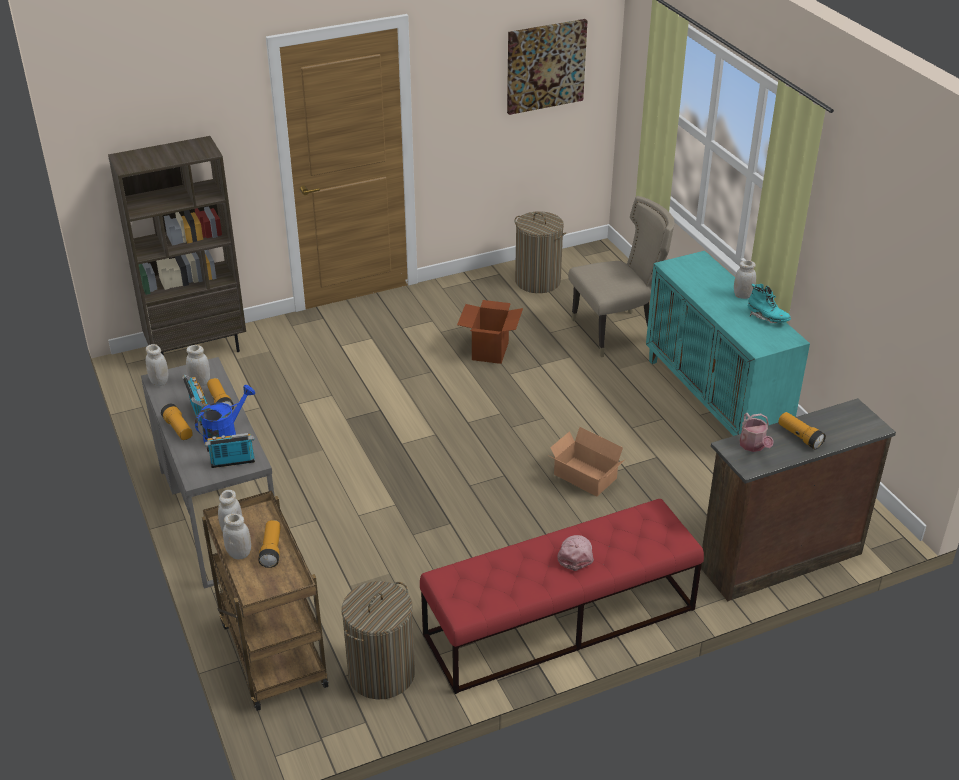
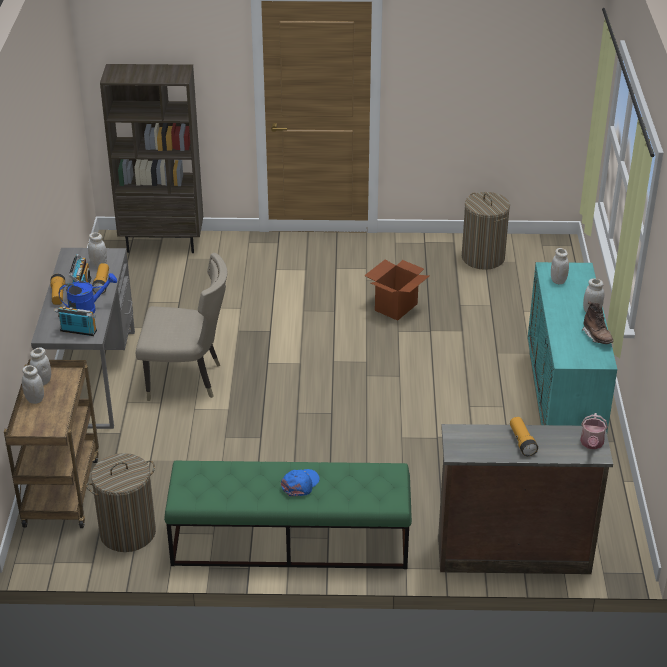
camera: 25 degrees right, 0 degrees up
white jar [146,344,168,386] -> white jar moved to [551,248,569,284]
flashlight [258,520,280,568] -> none
red bench [420,499,704,694] -> green bench [164,461,412,569]
picture [507,19,587,115] -> none
cardboard box [550,427,626,497] -> none
pink cap [557,535,594,571] -> blue cap [281,469,320,497]
beige chair [568,196,675,357] -> beige chair moved to [136,253,228,401]
watering can [740,413,774,452] -> watering can moved to [580,413,608,449]
turquoise boot [748,284,791,323] -> brown boot [582,301,613,344]

